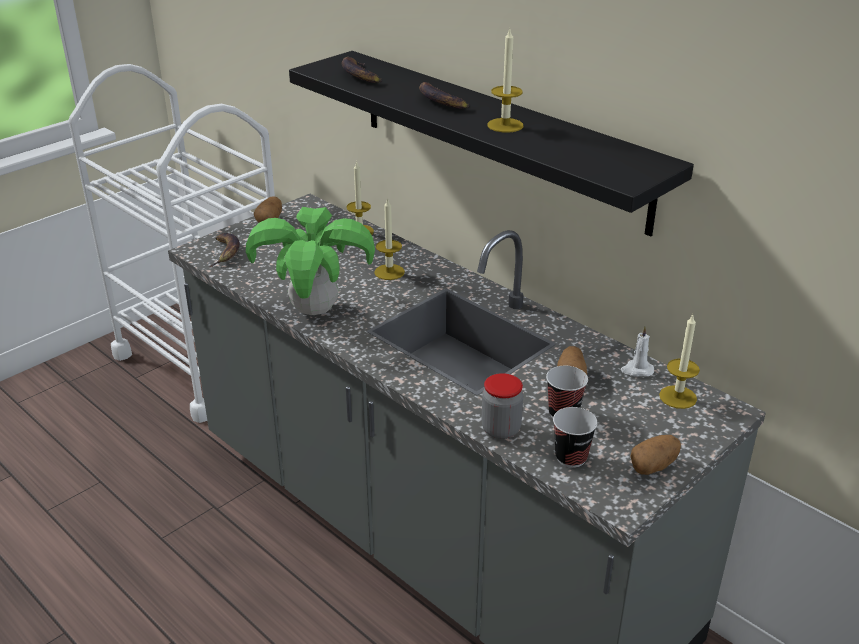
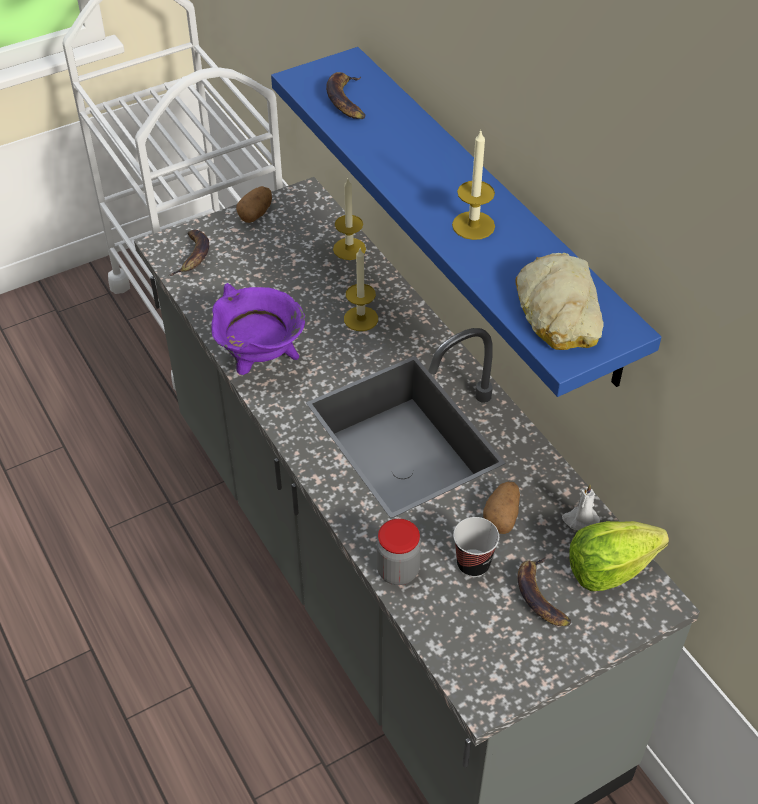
camera: 15 degrees right, 15 degrees up
potted plant [246,207,375,315] -> purple cooking pot [211,283,305,375]
black shelf [289,51,694,237] -> blue shelf [271,47,662,397]
banana [419,82,469,109] -> banana moved to [518,558,571,626]
cup [553,407,598,468] -> none
potato [631,435,681,475] -> none
candle [659,315,700,409] -> lettuce [569,521,669,591]
none -> bread [516,253,604,350]

